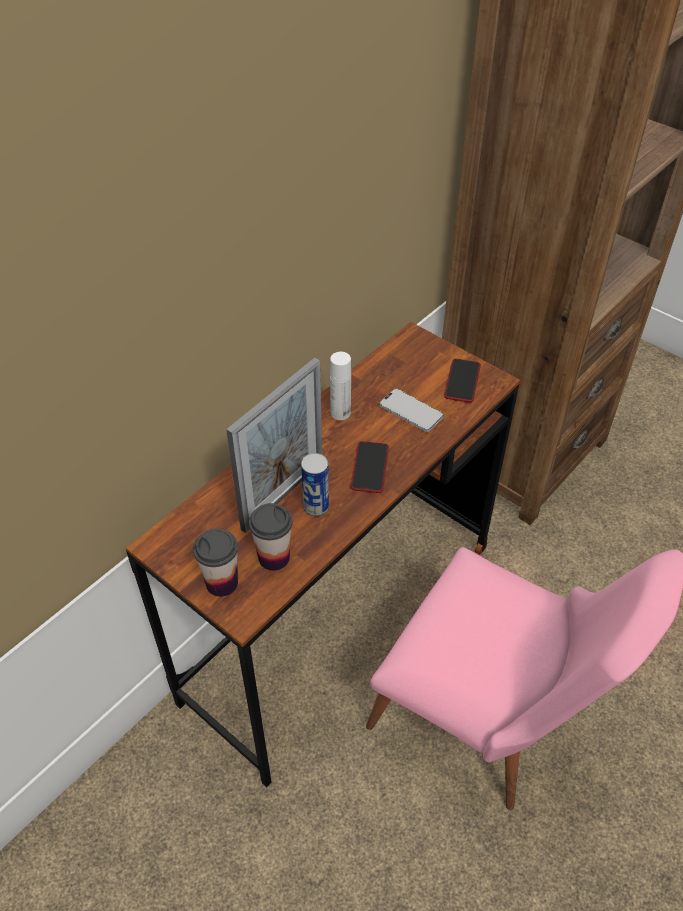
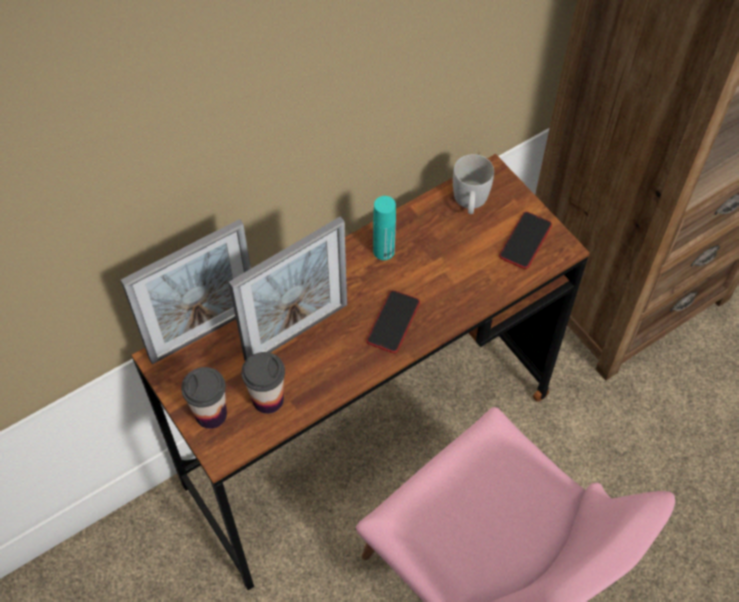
camera: 15 degrees right, 10 degrees up
can [301,453,329,516] -> none
white bottle [330,352,351,420] -> turquoise bottle [373,196,396,260]
phone [379,388,444,432] -> none
none -> picture frame [121,219,251,364]
none -> white mug [453,154,494,214]

